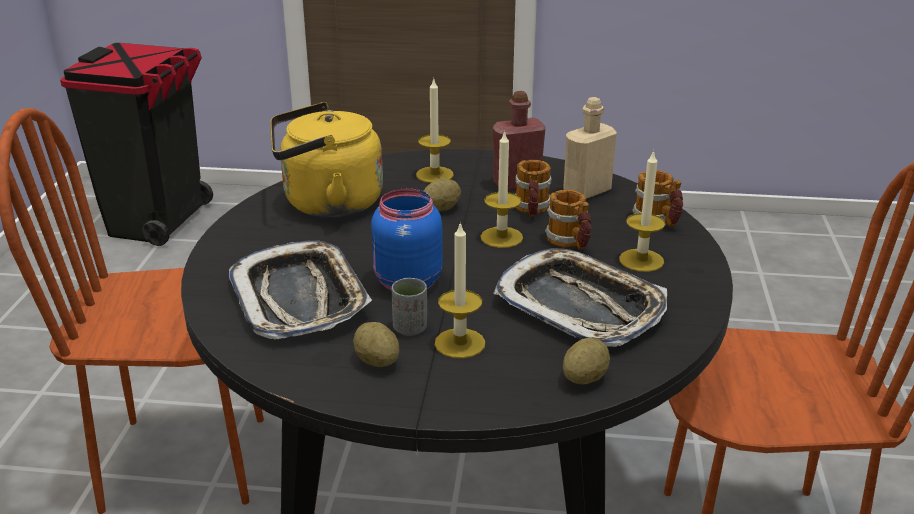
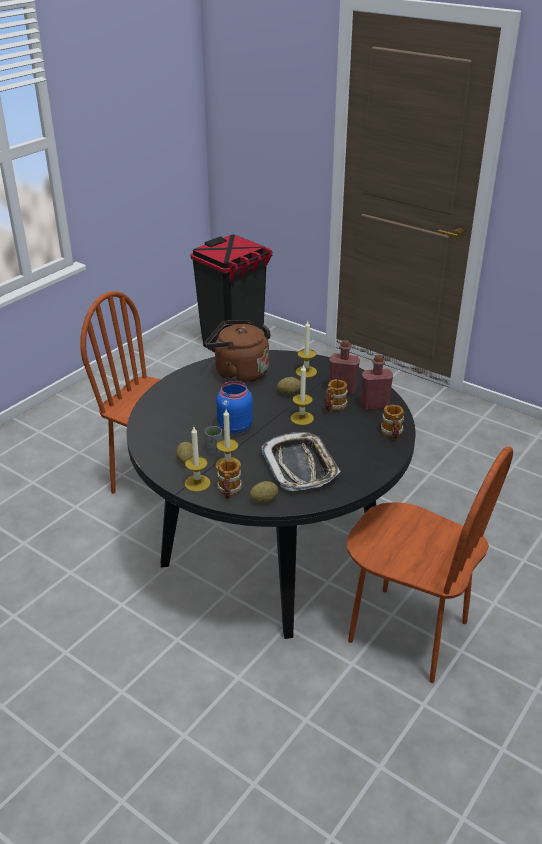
camera: 30 degrees right, 5 degrees up
tray [229,241,372,340] -> none
yellow kettle [270,102,383,218] -> brown kettle [205,320,269,383]
mug [545,190,591,250] -> mug moved to [217,460,242,499]
beige bottle [563,97,617,199] -> red bottle [361,354,393,410]
candle [619,150,665,272] -> candle moved to [185,427,211,492]

